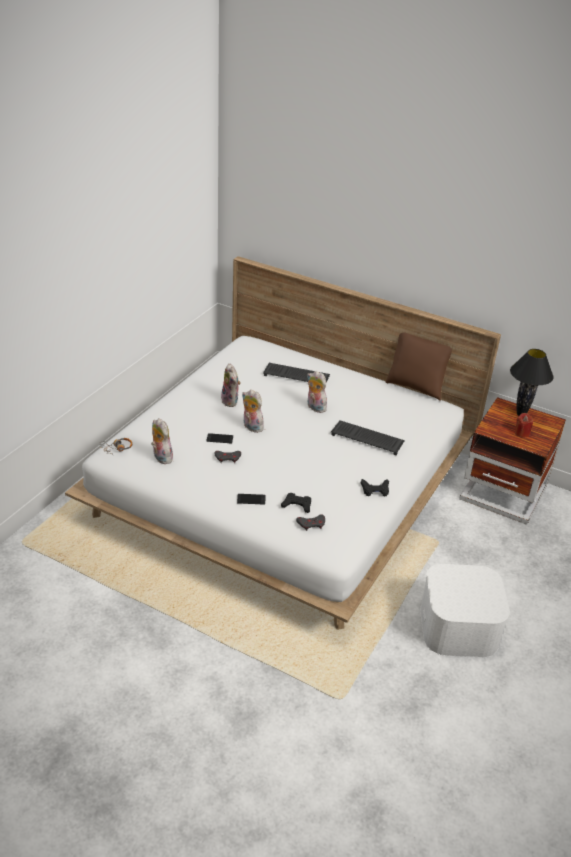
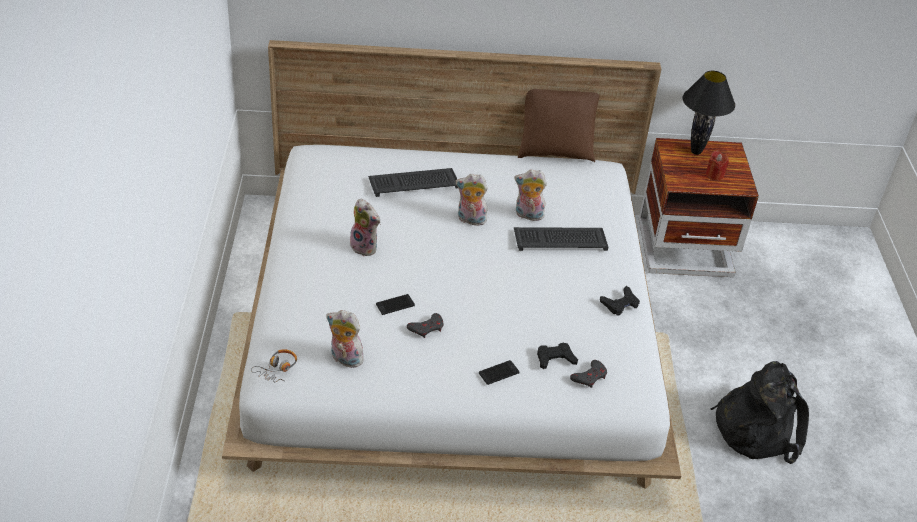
camera: 30 degrees left, 5 degrees up
plush toy [242,389,264,433] -> plush toy moved to [514,169,547,221]
white storage box [420,564,510,658] -> black backpack [710,361,809,464]

